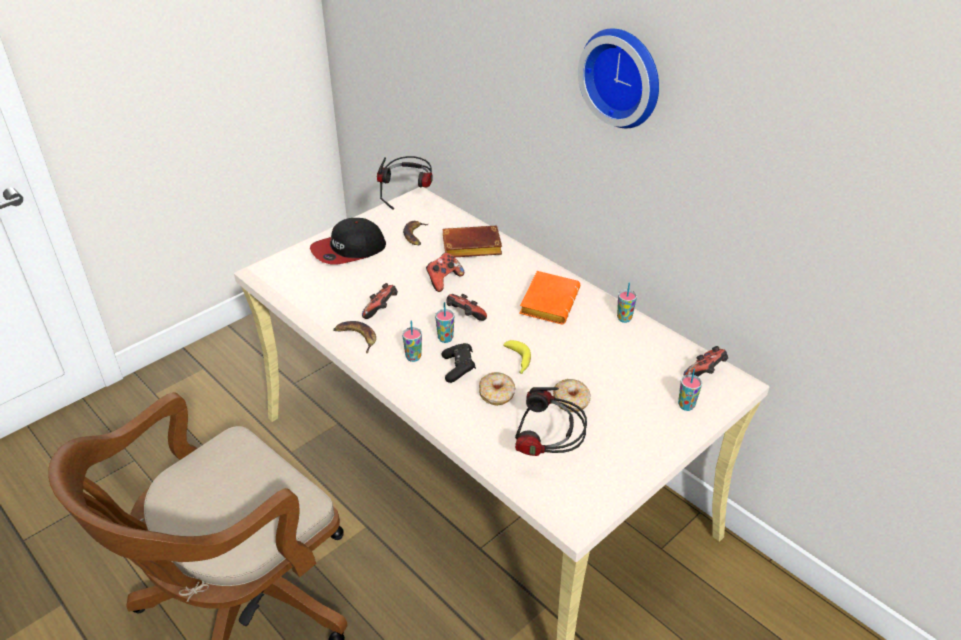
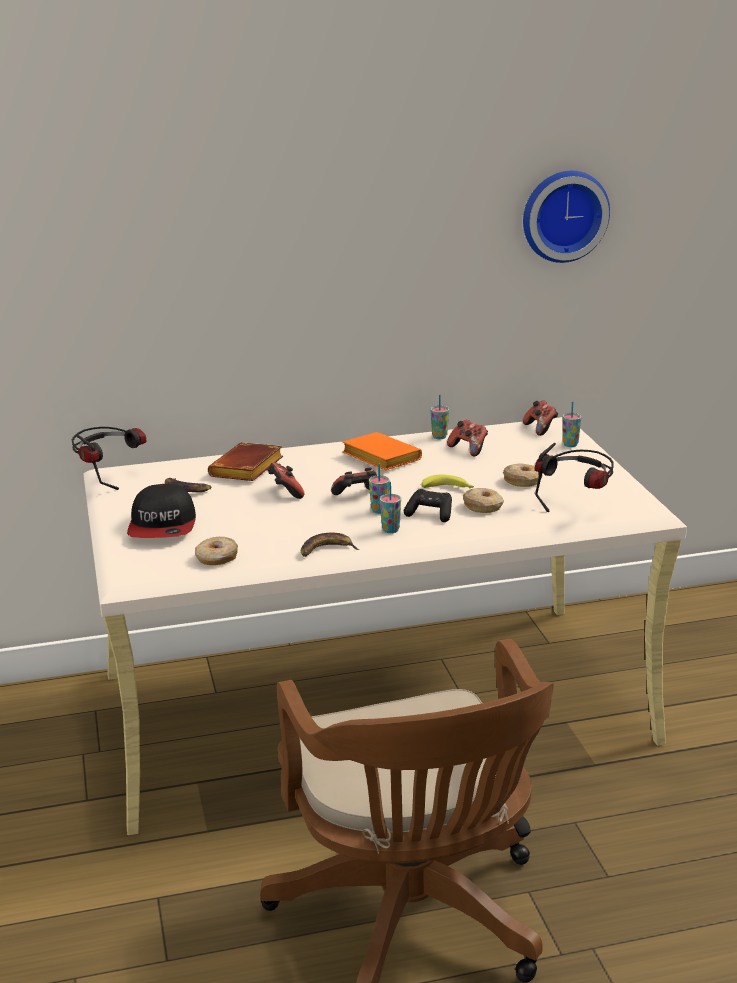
camera: 60 degrees left, 15 degrees down
game controller [362,283,398,319] -> game controller moved to [447,420,488,456]
wall clock [578,29,659,128] -> wall clock moved to [523,171,610,263]
none -> donut [195,537,238,565]

